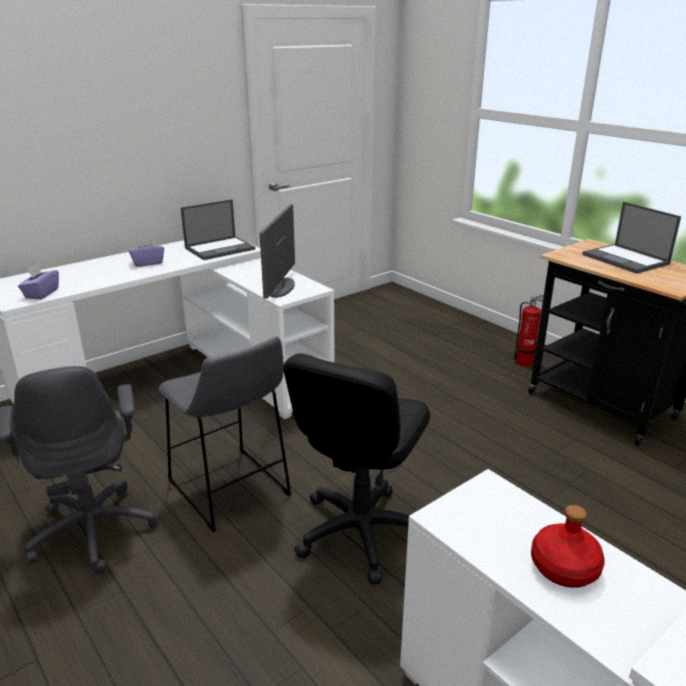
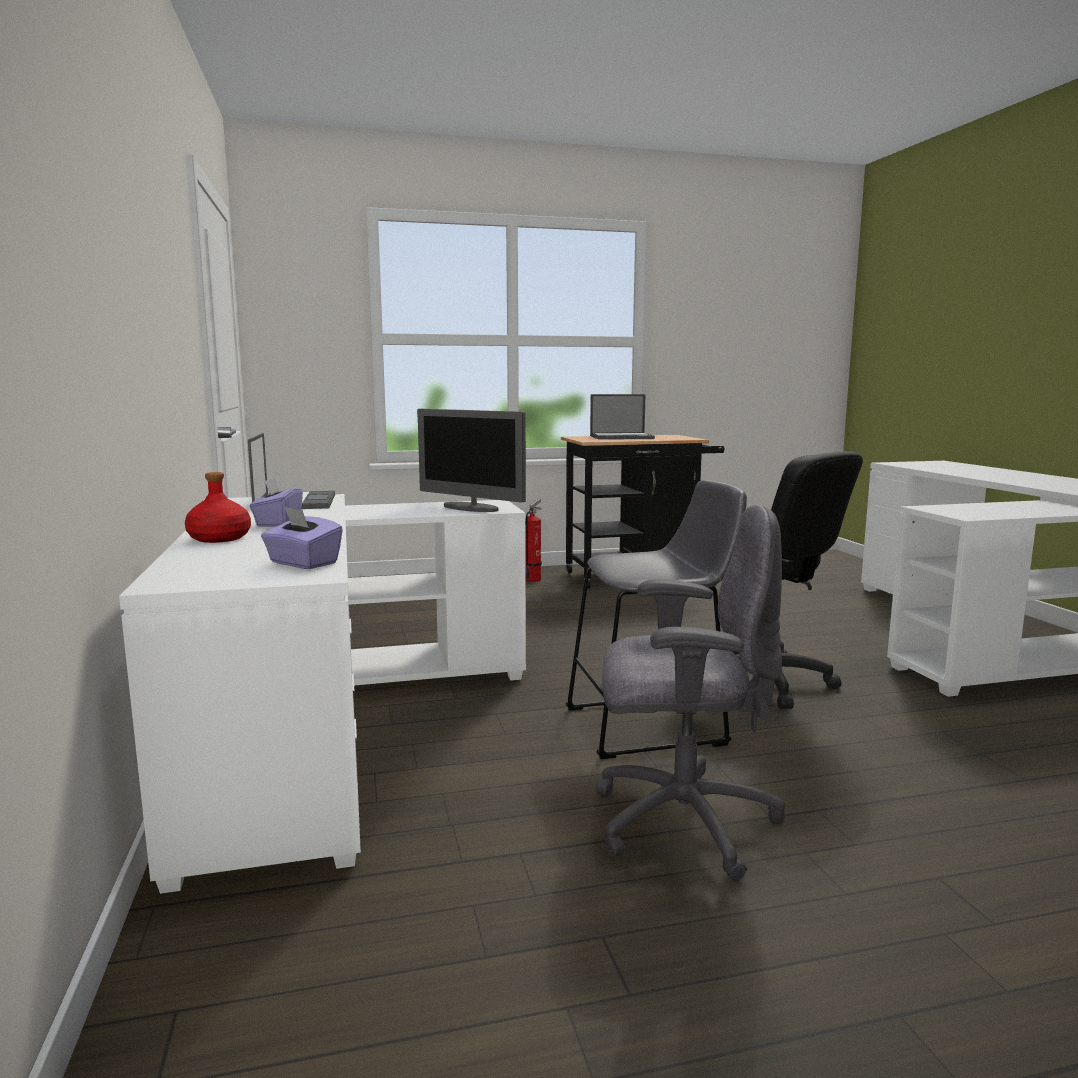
camera: 65 degrees left, 15 degrees down
red bottle [531,505,605,588] -> red bottle moved to [185,472,251,543]

